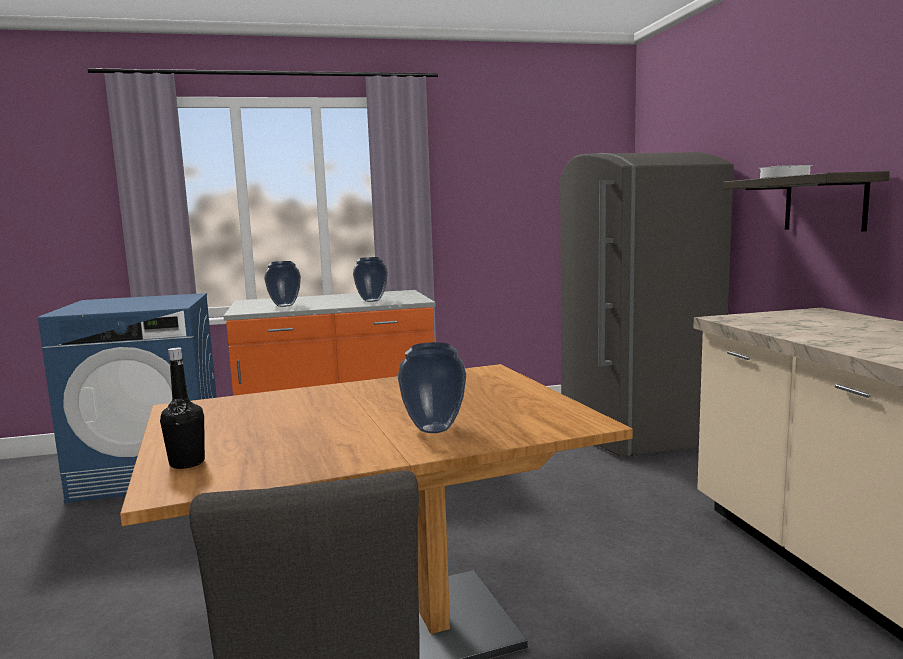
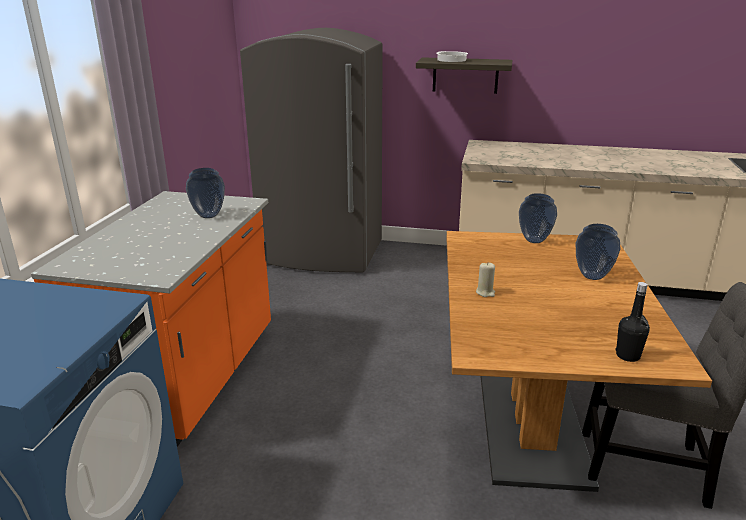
camera: 65 degrees left, 15 degrees up
vase [264,261,301,307] -> vase moved to [519,193,557,243]
none -> beige candle [476,263,495,297]

